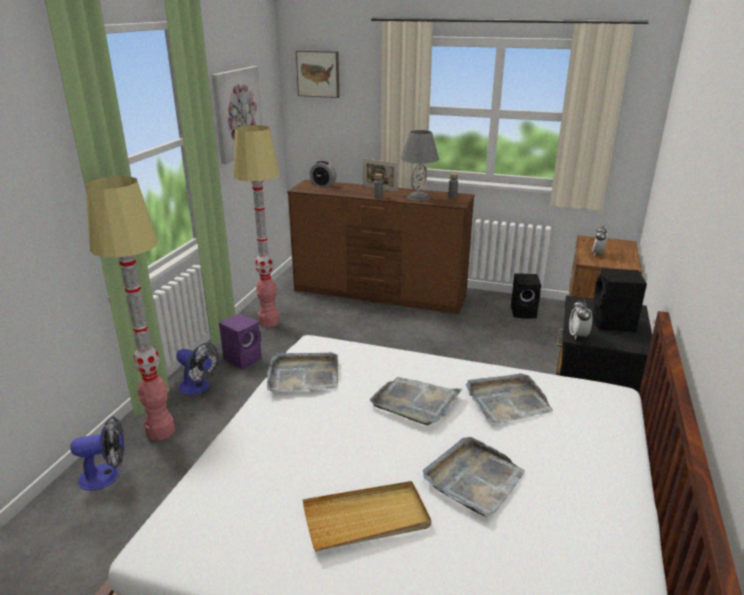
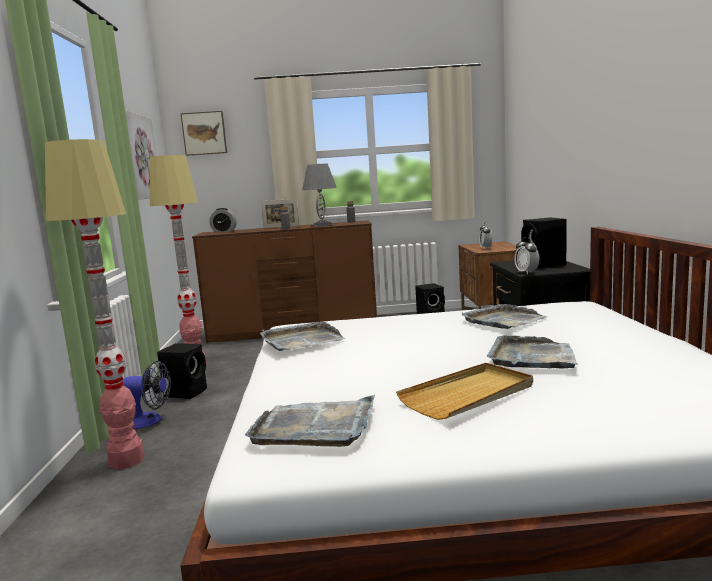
camera: 20 degrees left, 15 degrees down
fan [70,416,124,490] -> none
purple speaker [219,313,262,369] -> black speaker [157,343,207,399]
grey tray [370,377,462,425] -> grey tray moved to [245,395,375,447]

